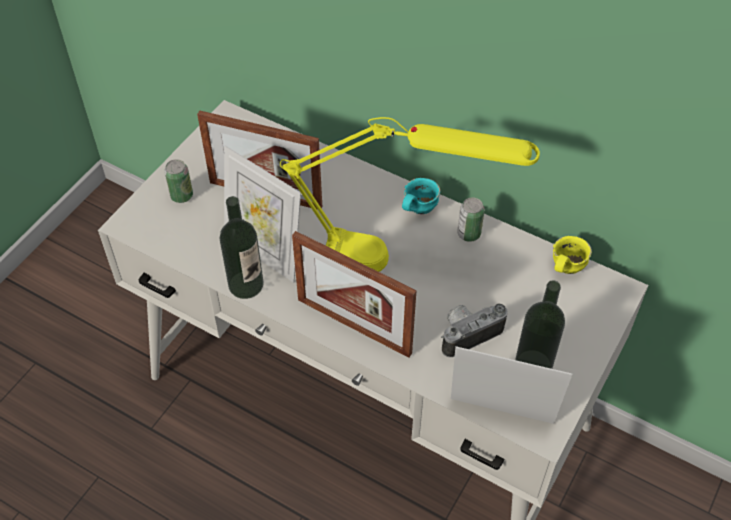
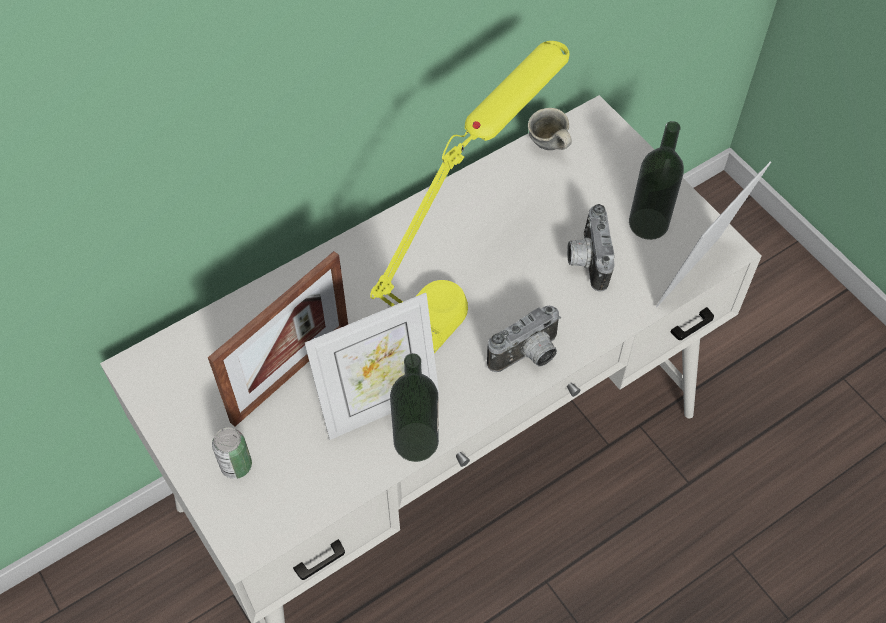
camera: 65 degrees left, 5 degrees up
picture frame [292,231,416,358] -> camera [487,306,561,372]
turquoise mug [402,178,440,214] -> none
can [457,197,485,242] -> none
yellow mug [553,236,592,274] -> grey mug [528,108,572,150]

